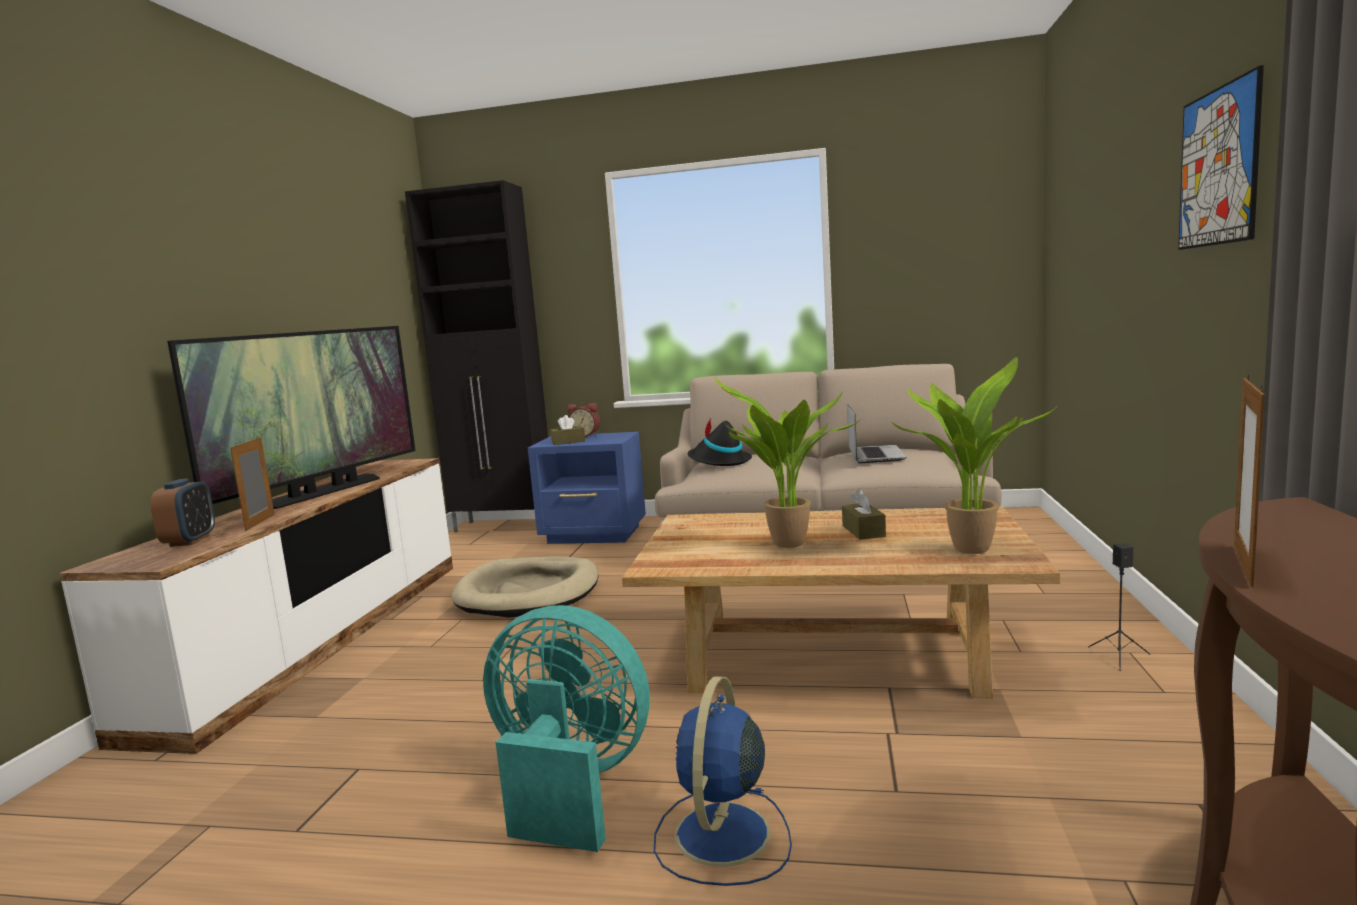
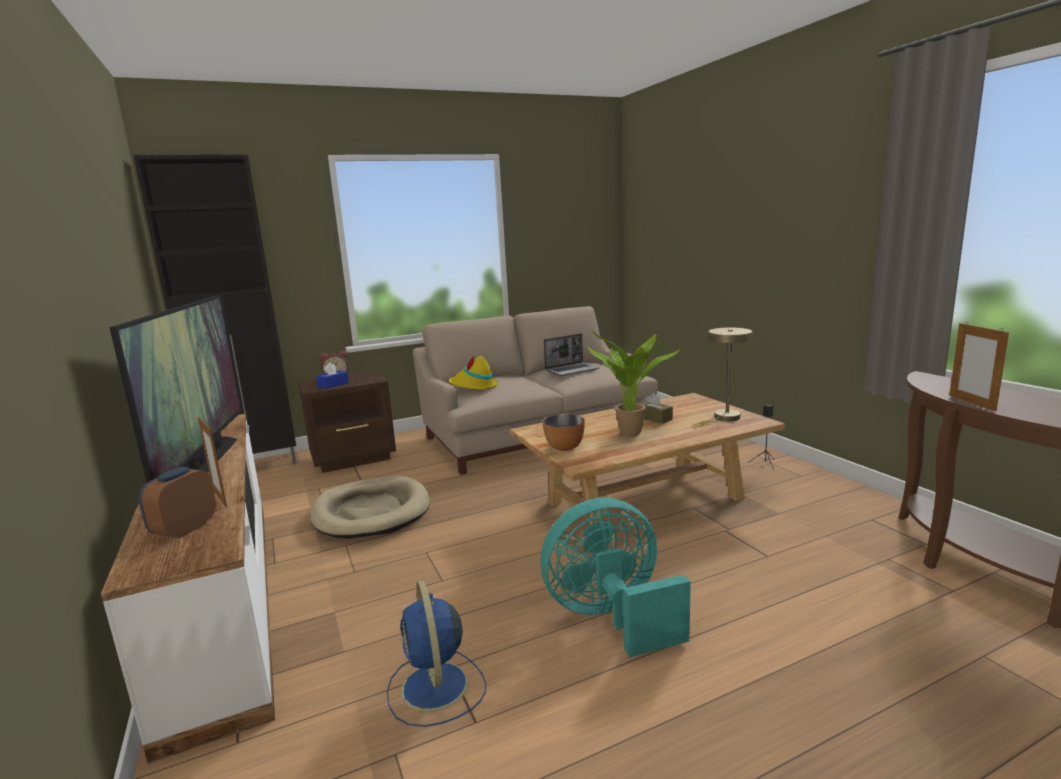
camera: 35 degrees left, 5 degrees up
alarm clock [150,479,215,547] -> alarm clock turned 120 degrees counterclockwise [139,467,216,539]
blue nightstand [528,432,646,544] -> brown nightstand [299,370,396,473]
brown tissue box [550,415,585,445] -> blue tissue box [316,363,349,389]
blue fan [654,676,792,886] -> blue fan moved to [387,580,486,727]
black hat [688,418,752,466] -> yellow hat [449,355,499,390]
laptop [847,404,907,463] -> laptop turned 90 degrees clockwise [543,334,600,376]
potted plant [892,357,1055,554] -> beige table lamp [694,328,752,426]
picture [1178,65,1264,250] -> none
none -> bowl [543,414,585,451]

